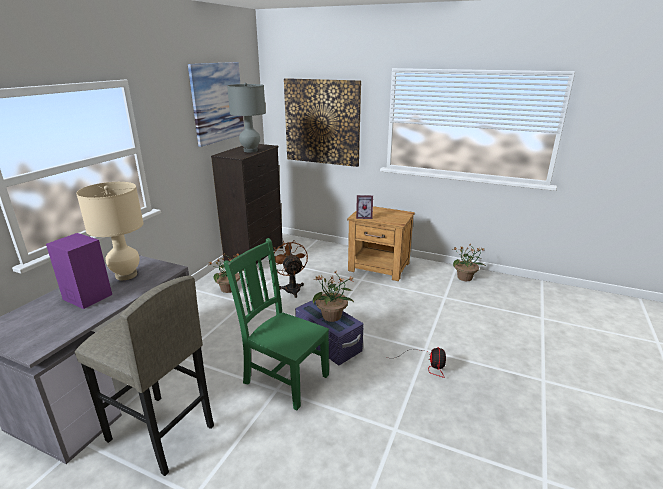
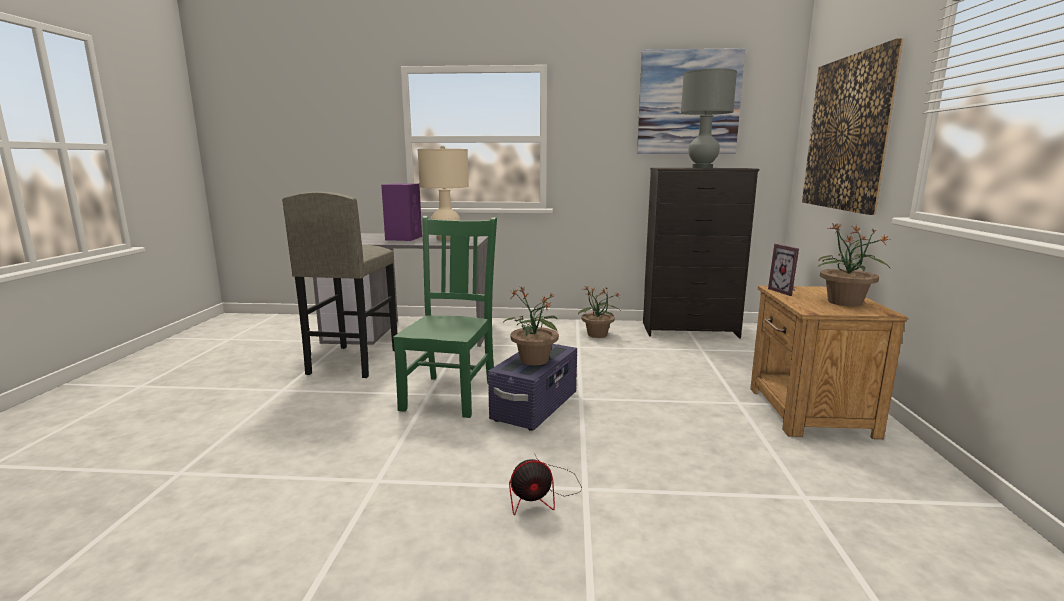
camera: 70 degrees right, 10 degrees down
brown fan [274,240,308,298] -> none
potted plant [453,245,486,281] -> potted plant moved to [817,223,891,307]

